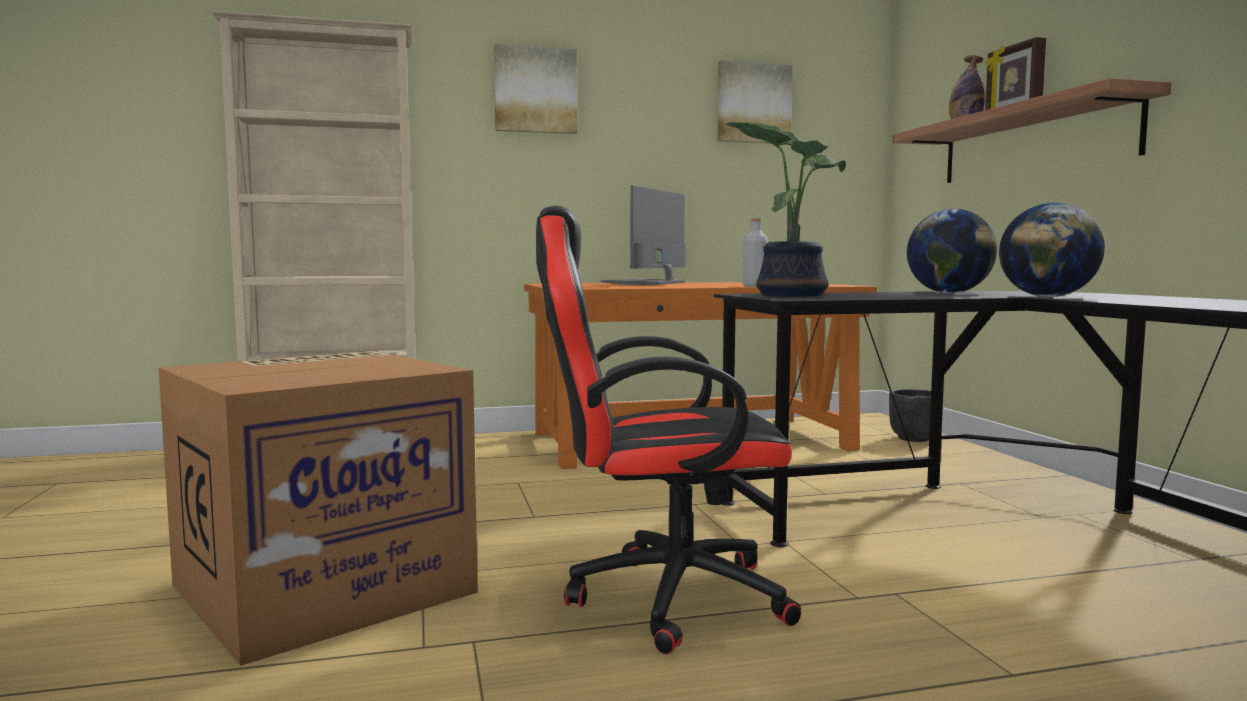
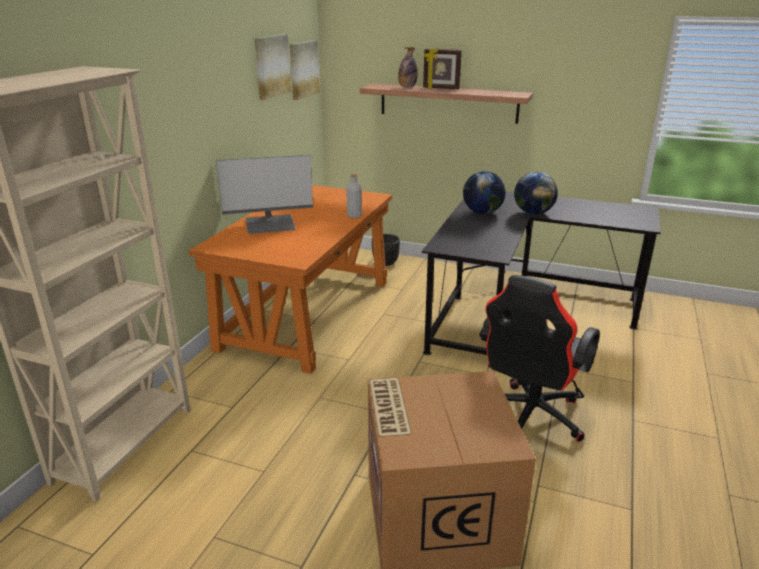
camera: 55 degrees left, 20 degrees up
picture [494,44,577,134] -> picture moved to [290,40,320,100]
monitor [601,185,686,285] -> monitor turned 75 degrees counterclockwise [216,155,313,234]
potted plant [726,122,846,297] -> none

